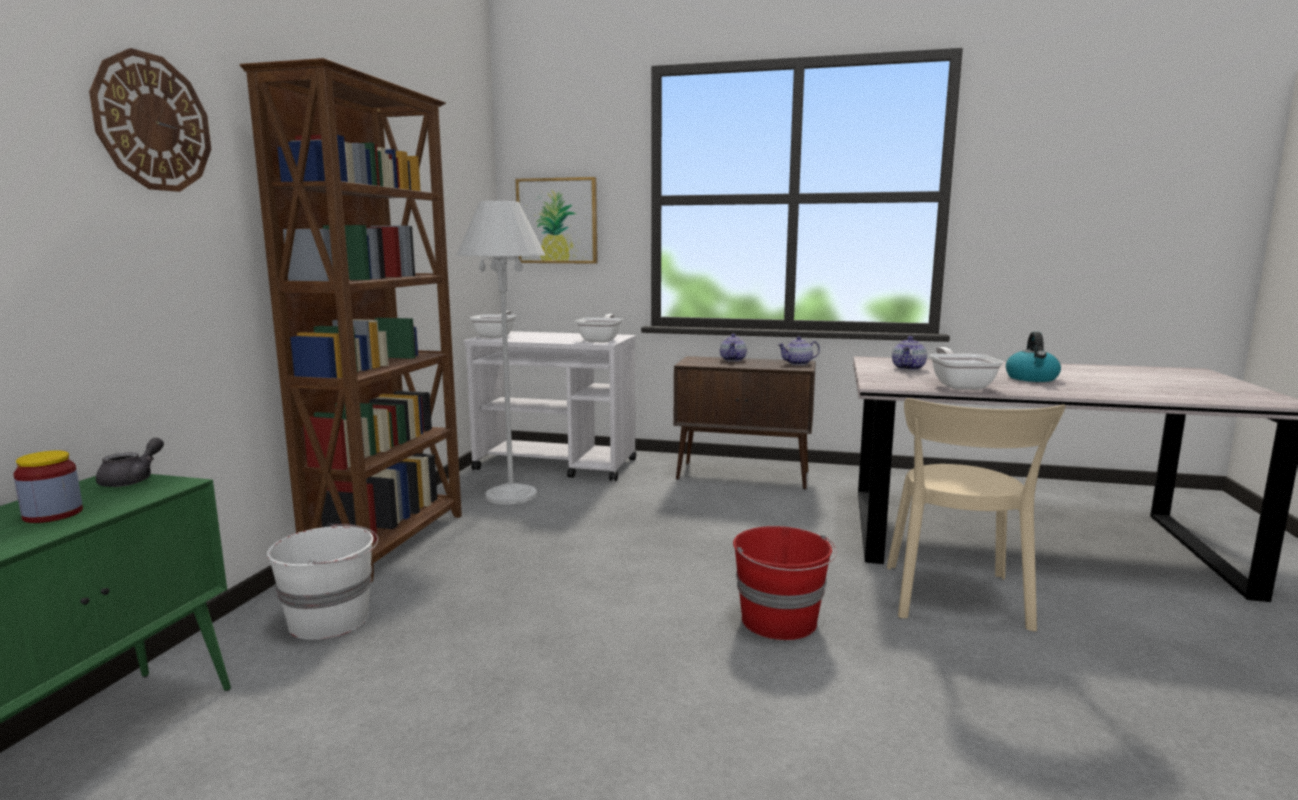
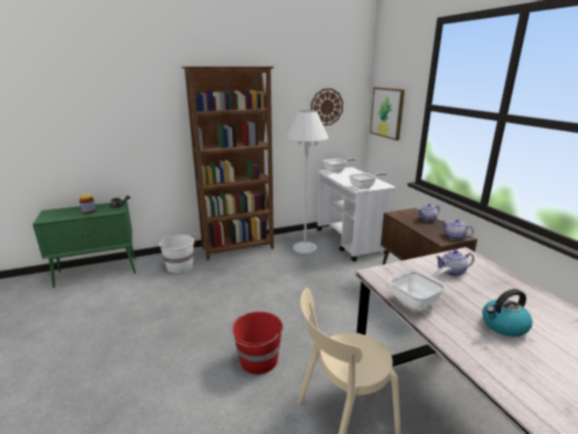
camera: 55 degrees right, 10 degrees up
wall clock [89,48,211,192] -> wall clock moved to [311,89,343,126]

